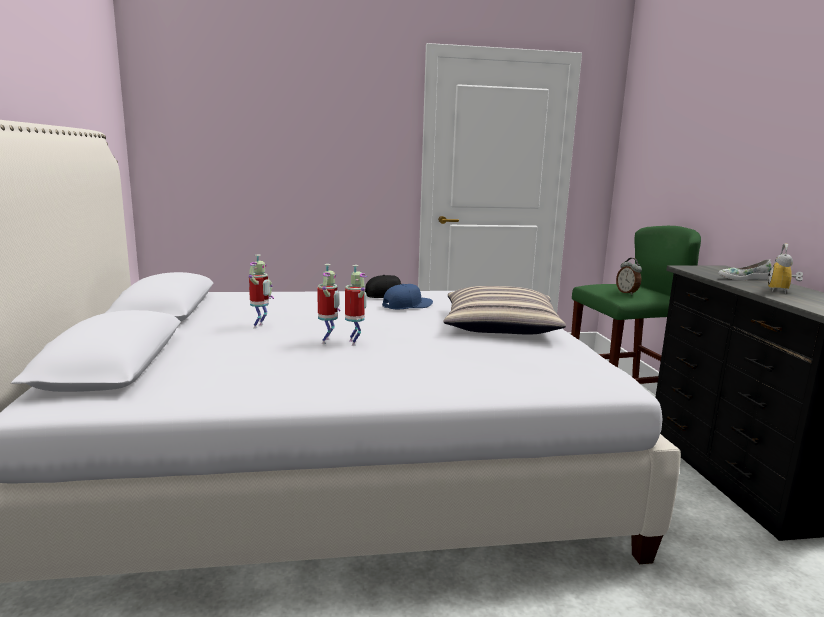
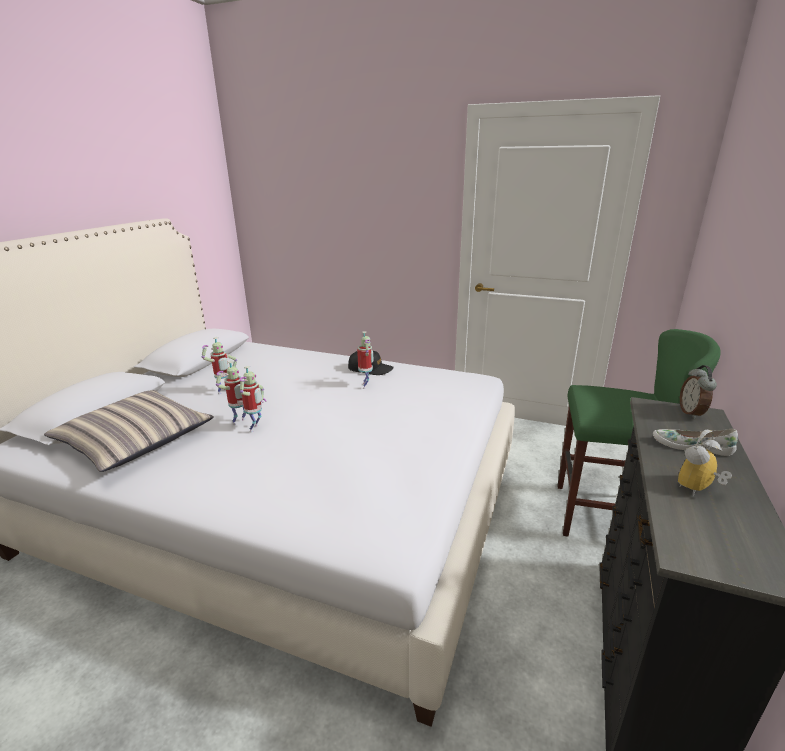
camera: 30 degrees right, 10 degrees up
blue cap [382,284,433,309] -> toy robot [357,331,373,389]
pillow [443,286,566,335] -> pillow moved to [44,390,214,472]
alarm clock [616,258,642,295] -> alarm clock moved to [680,365,717,419]

